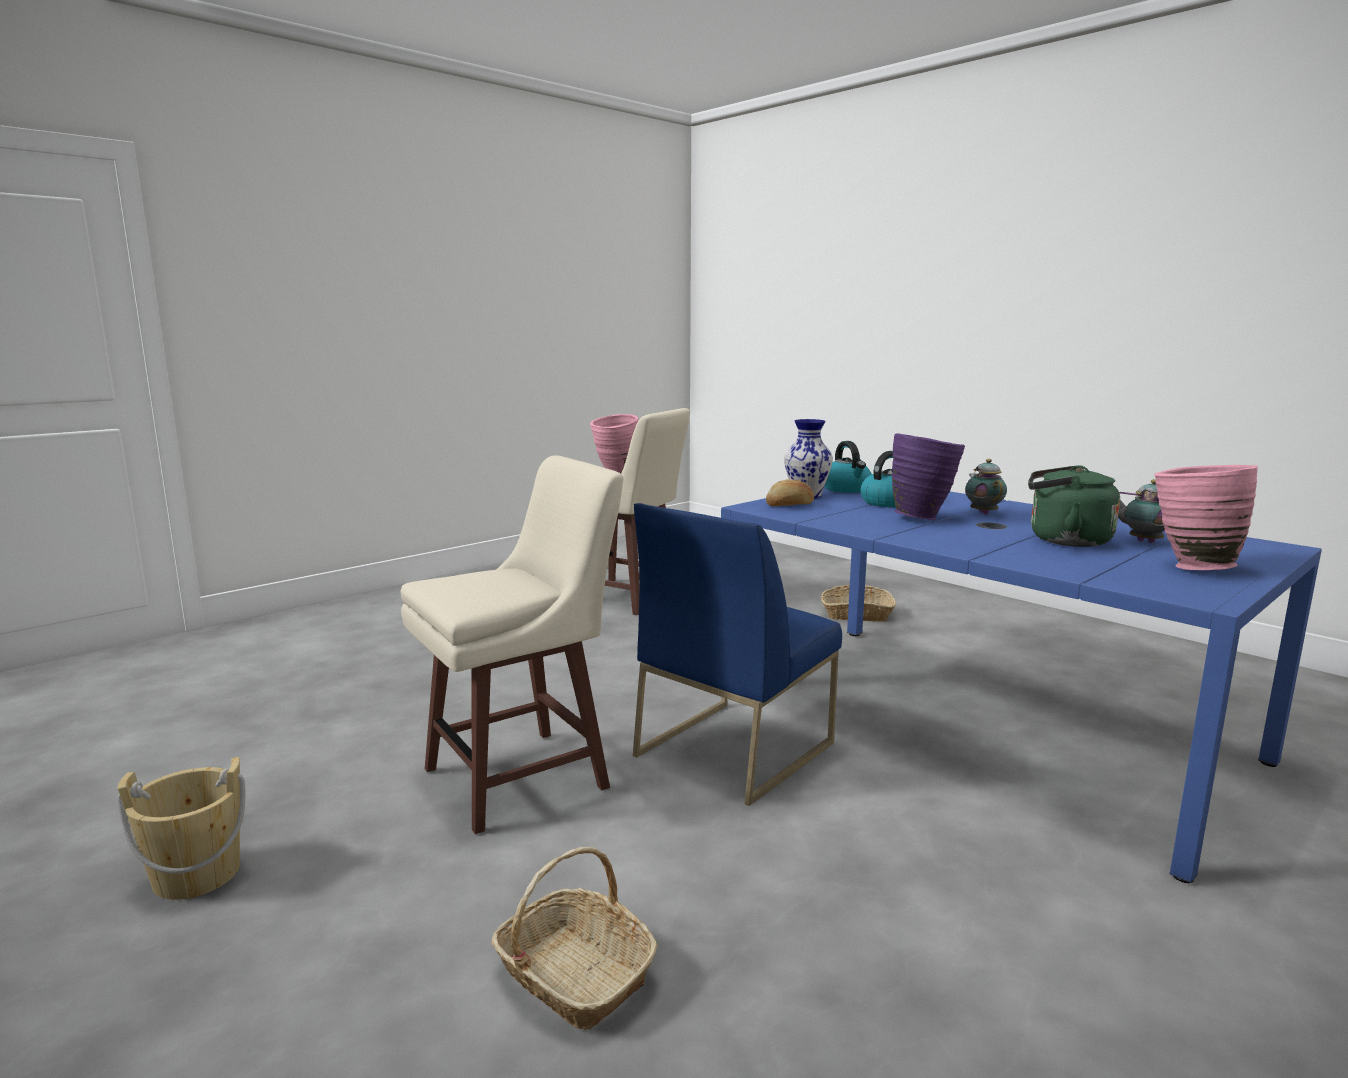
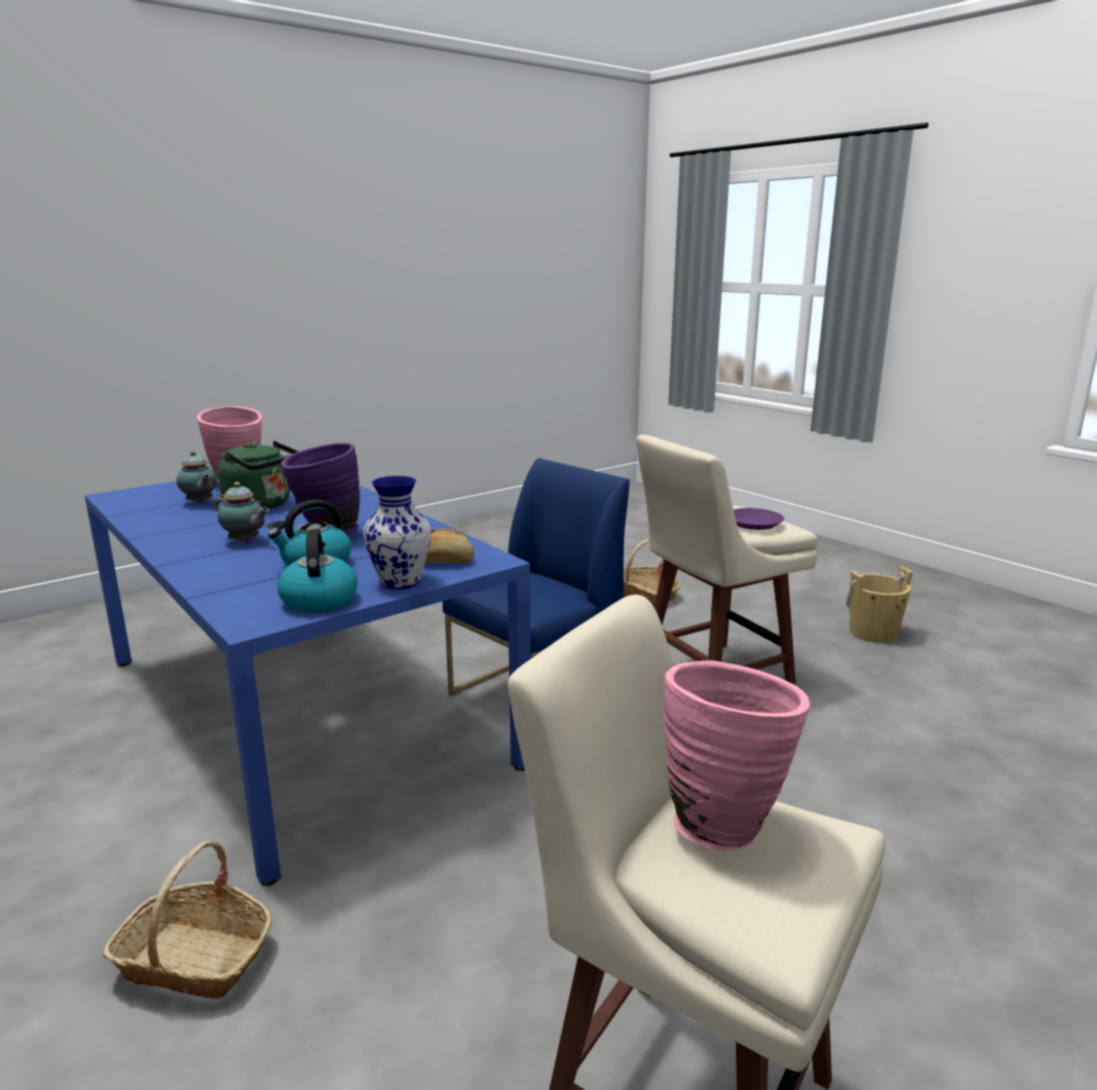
camera: 175 degrees left, 5 degrees up
teapot [965,459,1007,514] -> teapot turned 60 degrees counterclockwise [215,482,269,542]
none -> purple plate [734,508,784,530]

